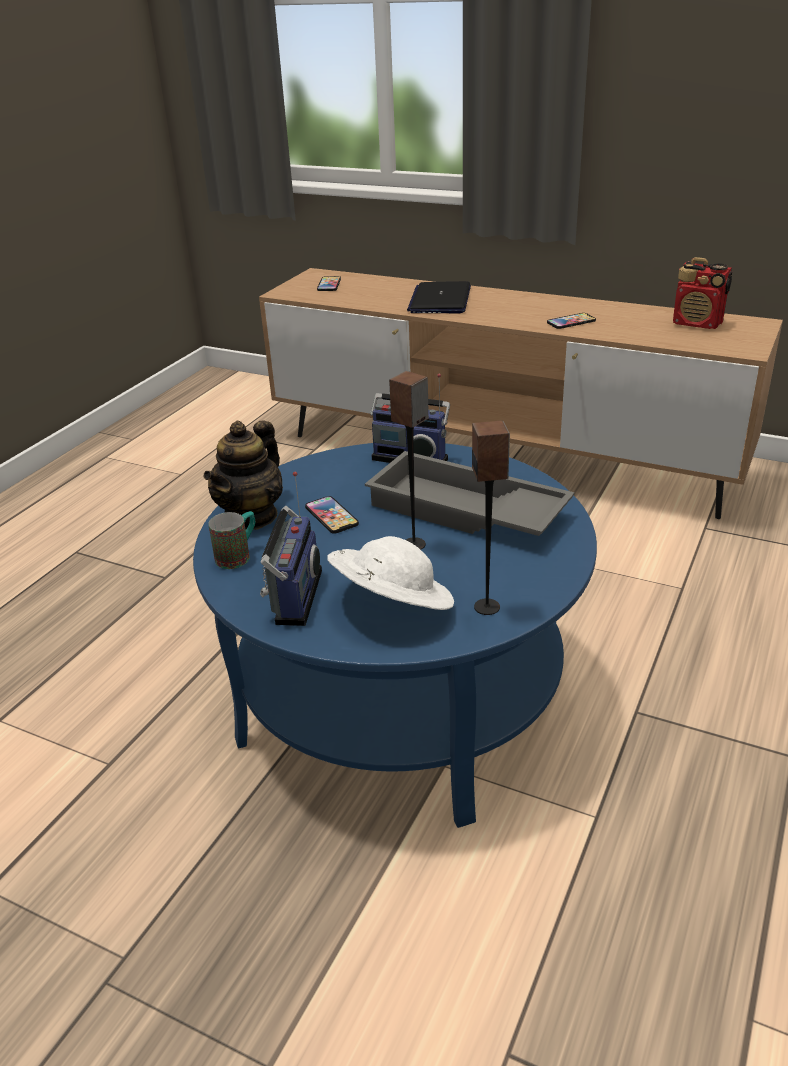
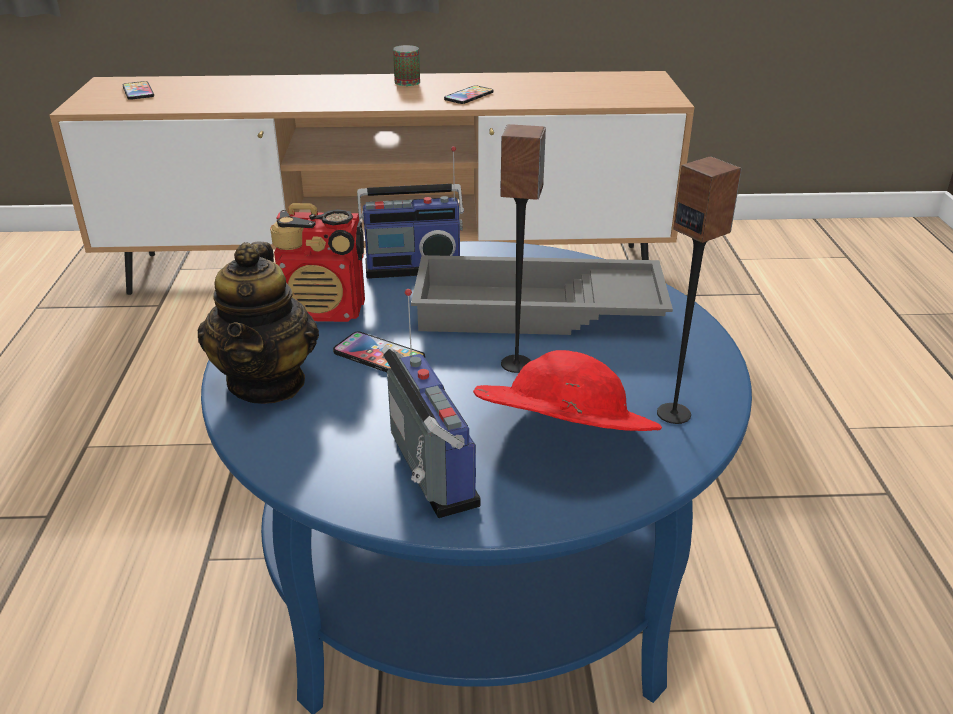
camera: 30 degrees left, 0 degrees up
mug [208,511,255,569] -> mug moved to [393,45,420,86]
white hat [327,536,454,610] -> red hat [473,350,662,431]
laptop [407,281,471,313] -> none
radio [673,257,732,329] -> radio moved to [270,203,365,322]

